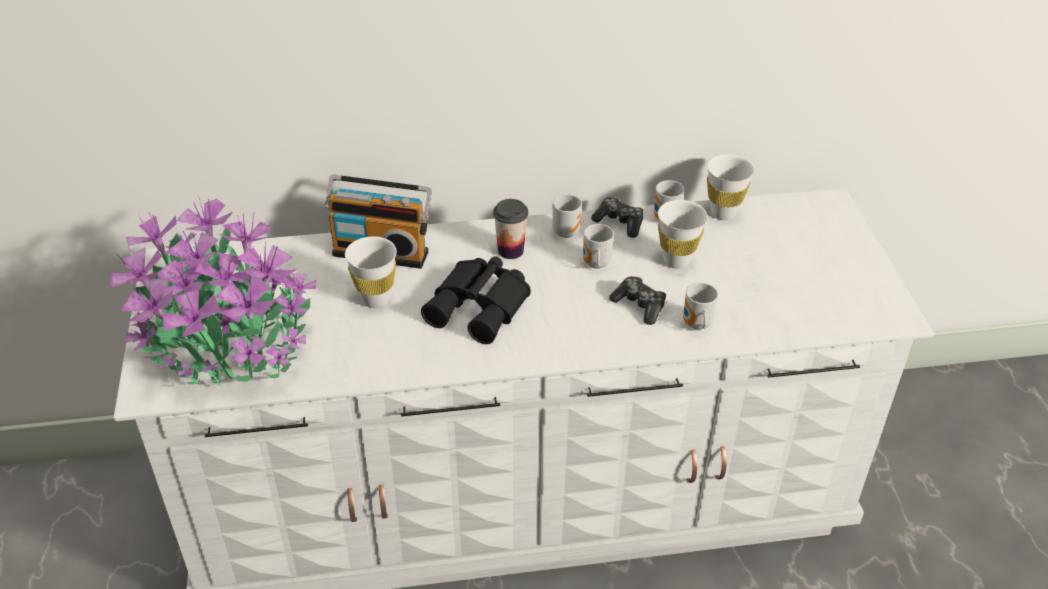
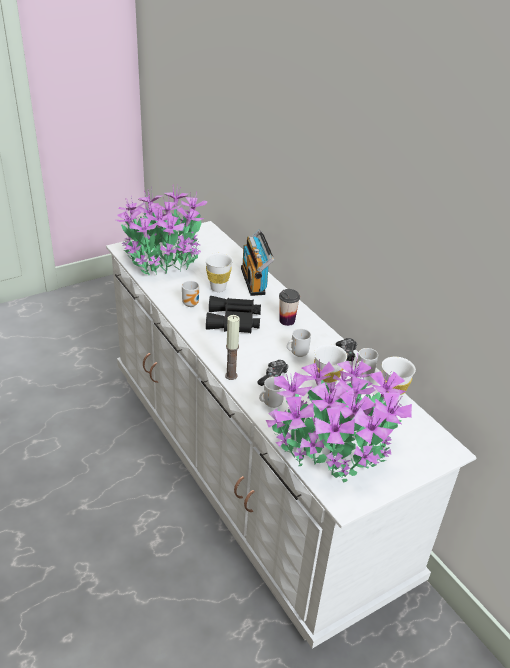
camera: 65 degrees right, 5 degrees down
mug [552,194,582,238] -> mug moved to [182,281,199,307]
none -> candle [225,315,240,380]
none -> potted plant [266,354,412,483]

